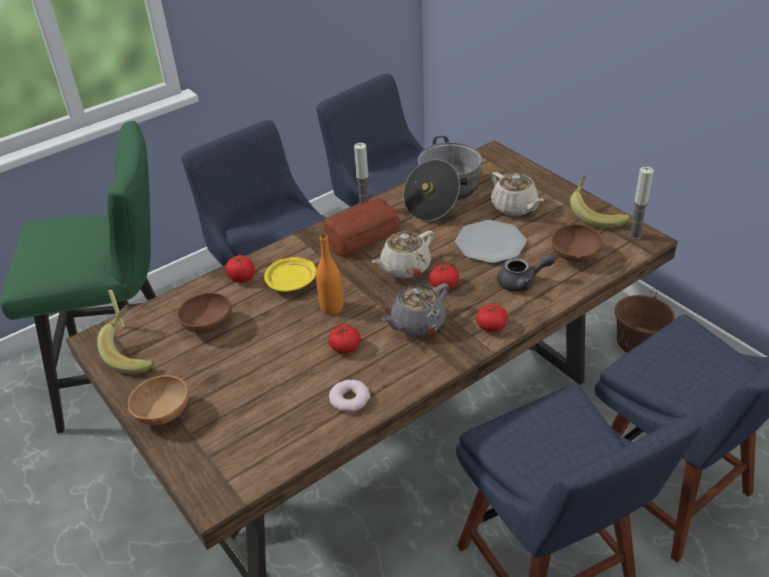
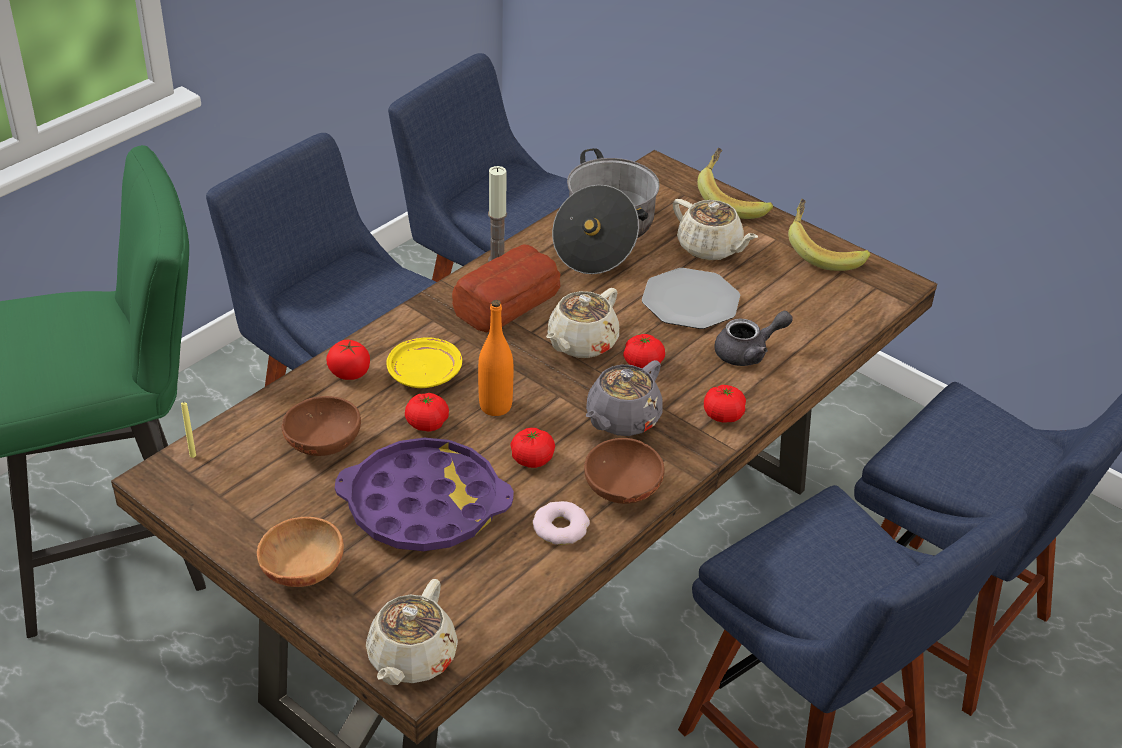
camera: 15 degrees left, 0 degrees up
banana [97,305,154,374] -> banana moved to [697,148,773,219]
brown bowl [552,224,603,262] -> brown bowl moved to [584,438,664,504]
brown bucket [615,287,675,353] -> none
candle [628,167,653,240] -> none
none -> purple tray [335,437,514,551]
none -> beige teapot [366,579,458,685]
none -> tomato [405,393,449,432]

